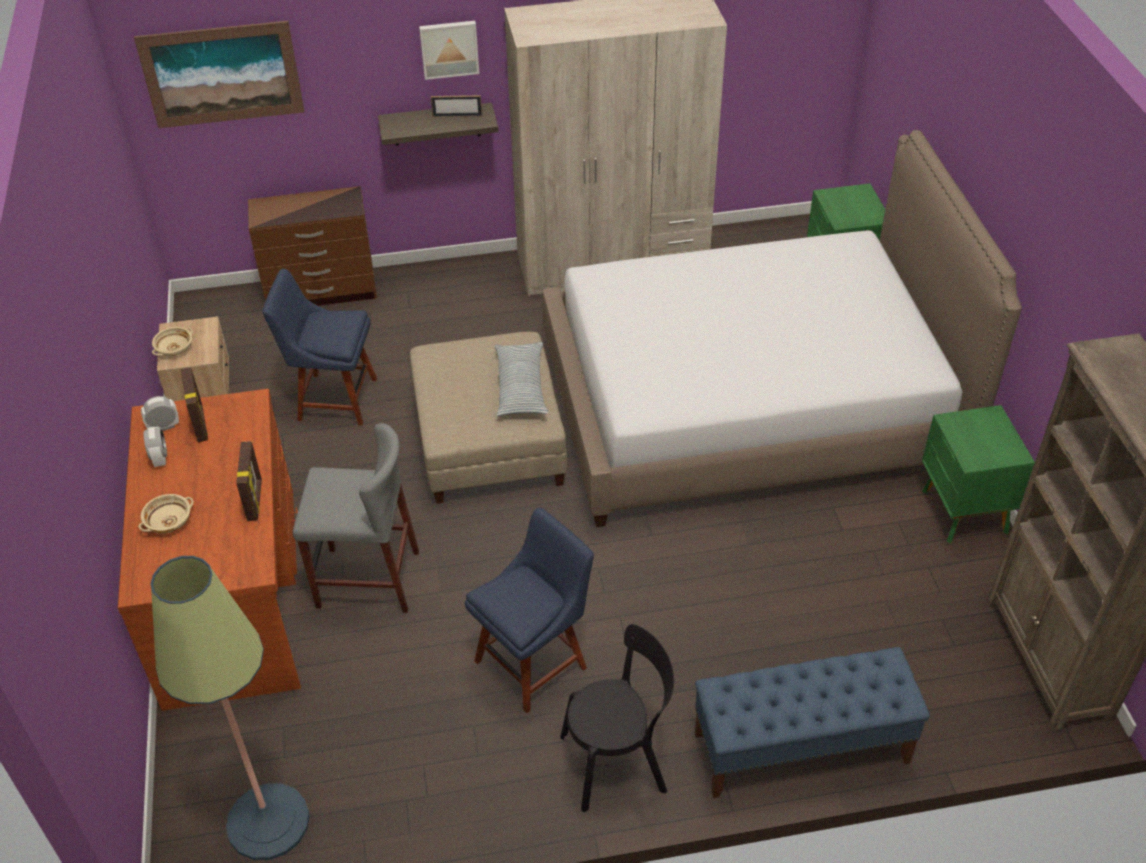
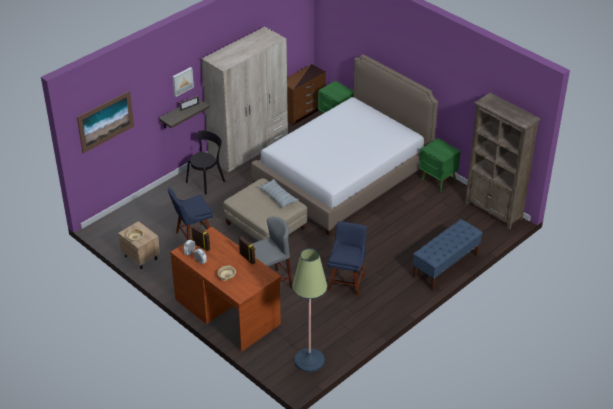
camera: 35 degrees left, 5 degrees down
brown dresser [248,186,377,306] -> brown dresser moved to [287,64,326,125]
black chair [560,624,674,812] -> black chair moved to [186,130,225,194]

